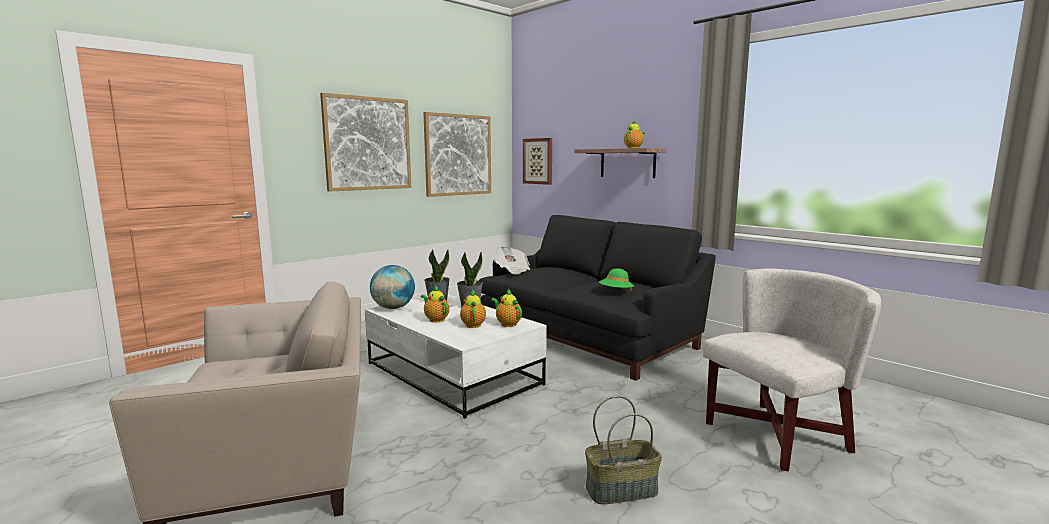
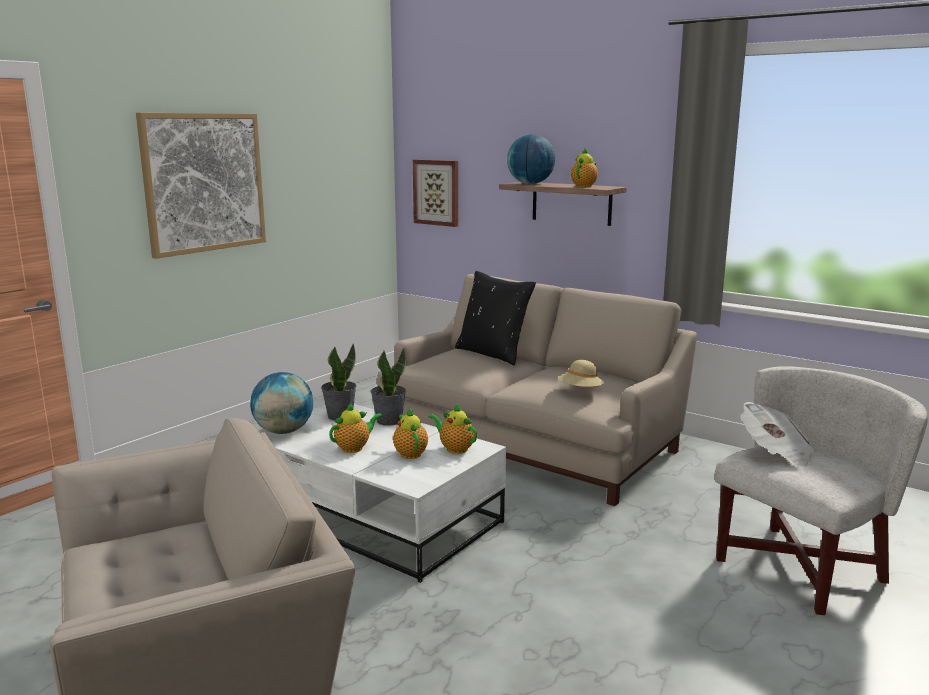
camera: 10 degrees left, 5 degrees up
teapot [421,285,450,322] -> teapot turned 105 degrees clockwise [329,402,383,453]
picture [423,112,491,197] -> none
black sofa [479,215,716,381] -> beige sofa [377,274,697,506]
newspaper [494,246,530,275] -> newspaper moved to [740,402,815,469]
basket [585,396,662,504] -> none
green hat [599,268,634,291] -> beige hat [558,360,604,387]
none -> black pillow [455,271,536,365]
none -> globe [507,134,555,184]

